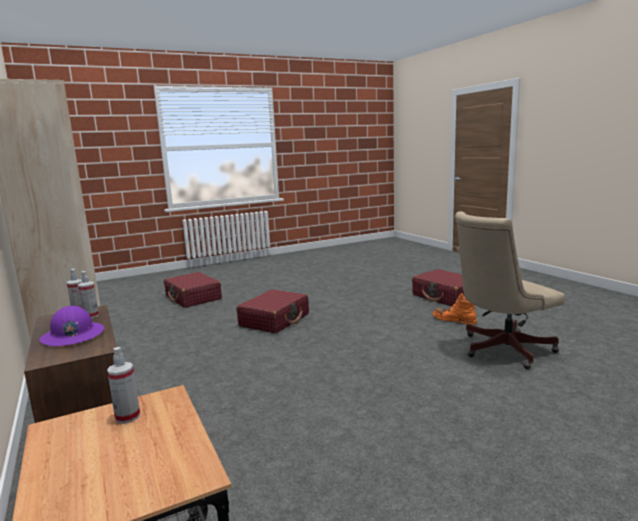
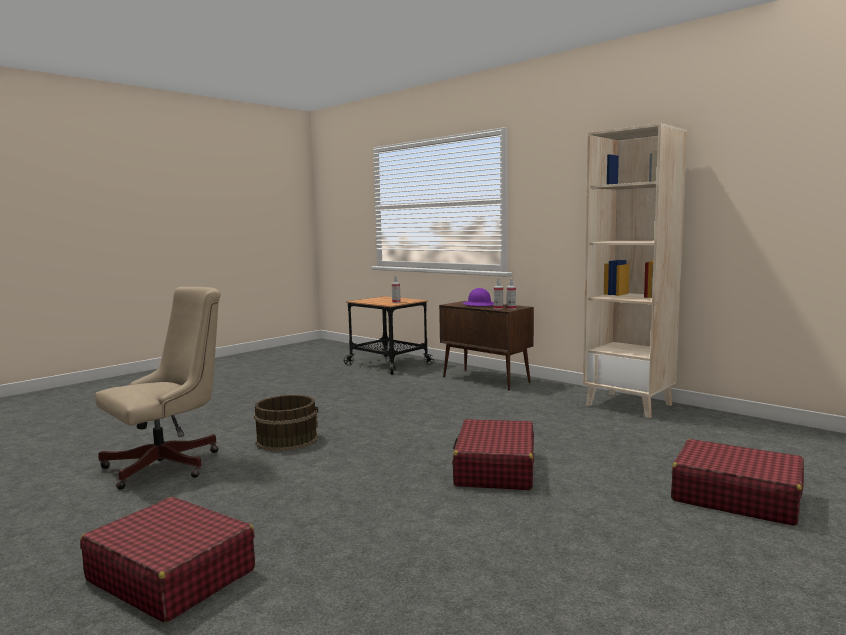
camera: 160 degrees right, 5 degrees down
orange boot [432,293,477,325] -> none
none -> brown bucket [254,395,318,452]

